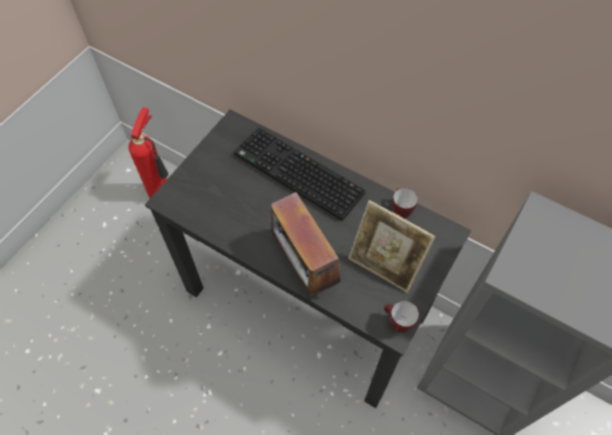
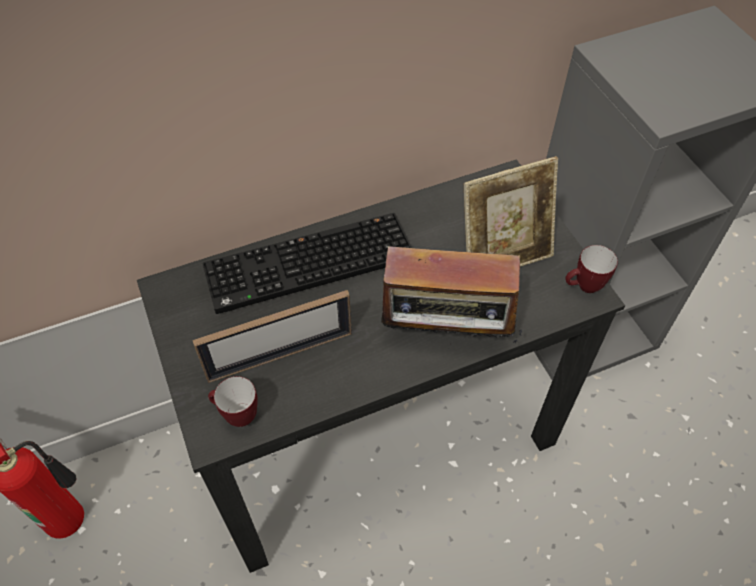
camera: 55 degrees left, 5 degrees down
mug [392,188,418,218] -> mug moved to [208,376,258,427]
none -> picture frame [192,290,352,383]

